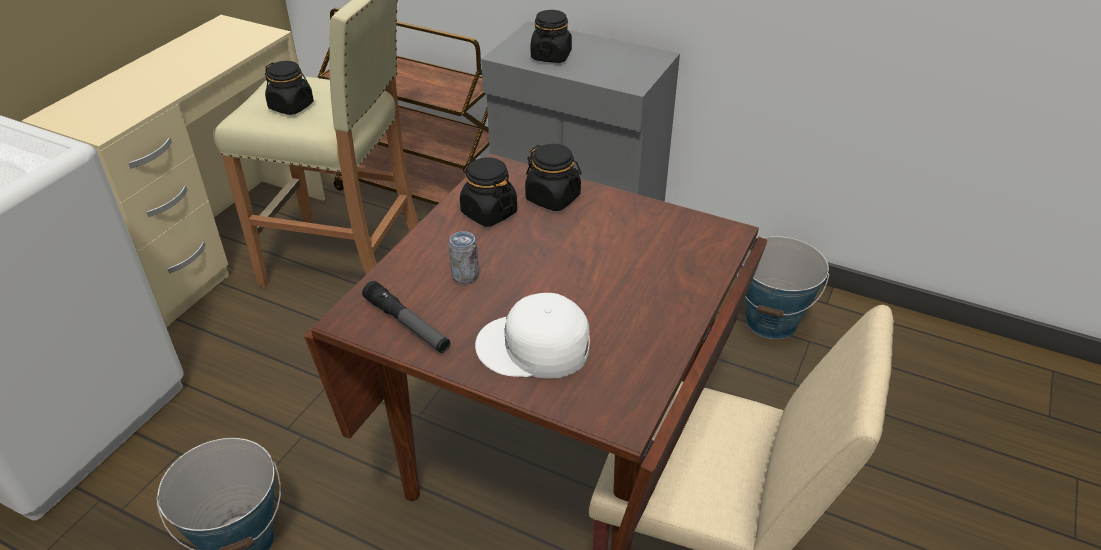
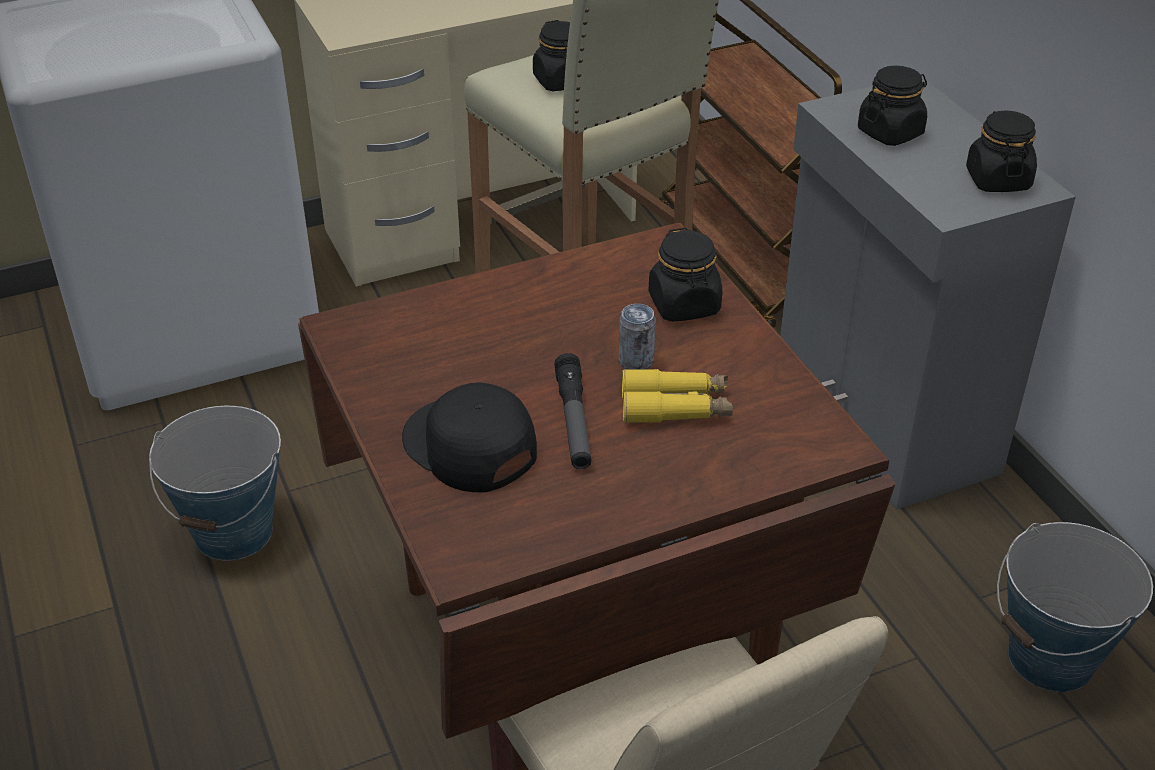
camera: 40 degrees right, 0 degrees up
flashlight [362,281,450,353] -> flashlight moved to [554,353,592,469]
can [449,231,479,284] -> can moved to [619,304,656,370]
black jar [460,158,517,227] -> black jar moved to [966,111,1037,192]
white cap [475,293,590,379] -> black cap [402,382,537,493]
none -> yellow binoculars [622,369,733,423]

